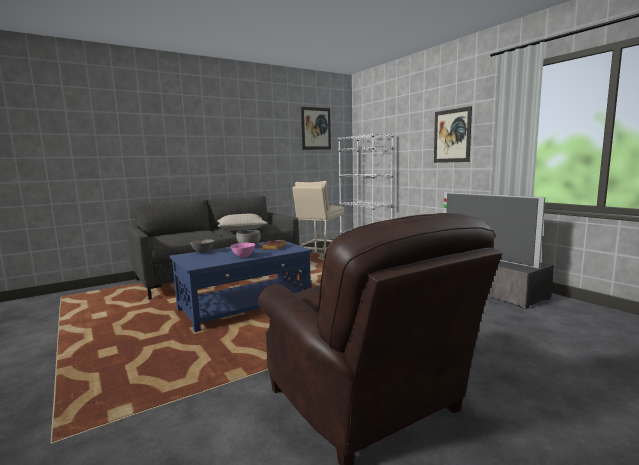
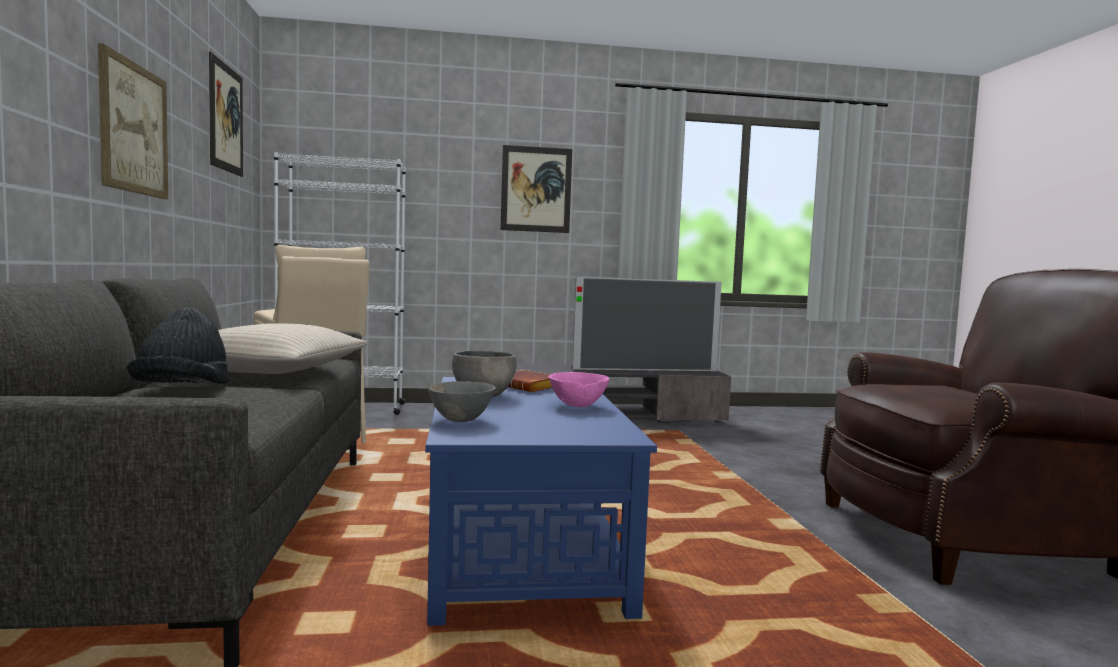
camera: 65 degrees left, 5 degrees down
none -> picture [98,43,168,199]
none -> black hat [127,307,229,384]

